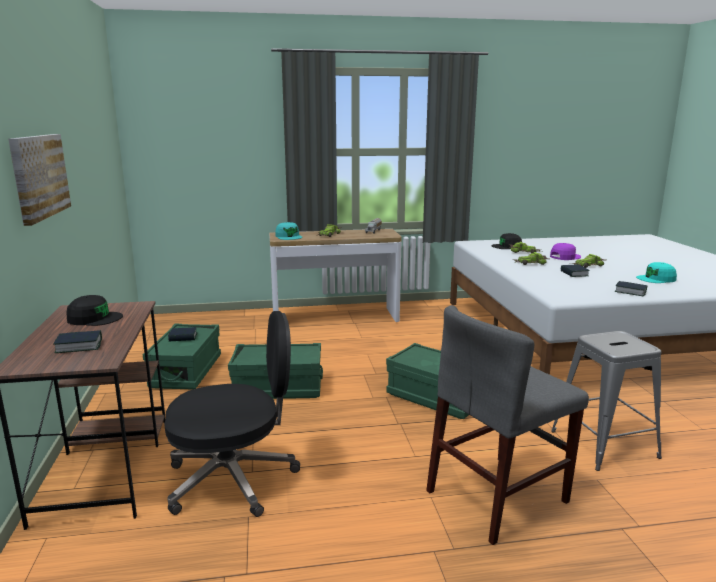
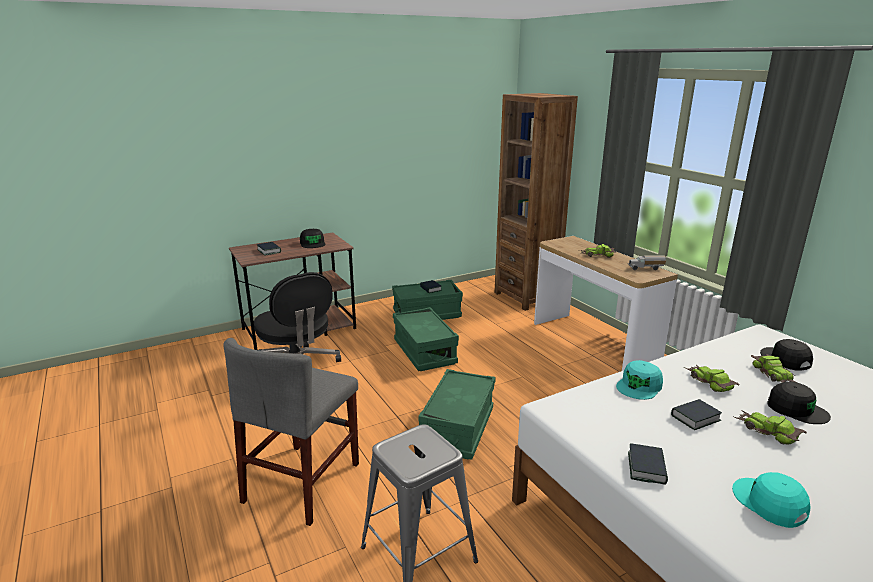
camera: 70 degrees right, 5 degrees up
picture [8,134,71,226] -> none
turquoise cap [275,222,302,240] -> turquoise cap moved to [616,360,663,400]
grey chair [426,305,589,545] -> grey chair turned 105 degrees counterclockwise [223,338,359,526]
purple cap [550,243,581,260] -> black cap [767,382,831,424]
none -> brown bookcase [495,93,578,311]

